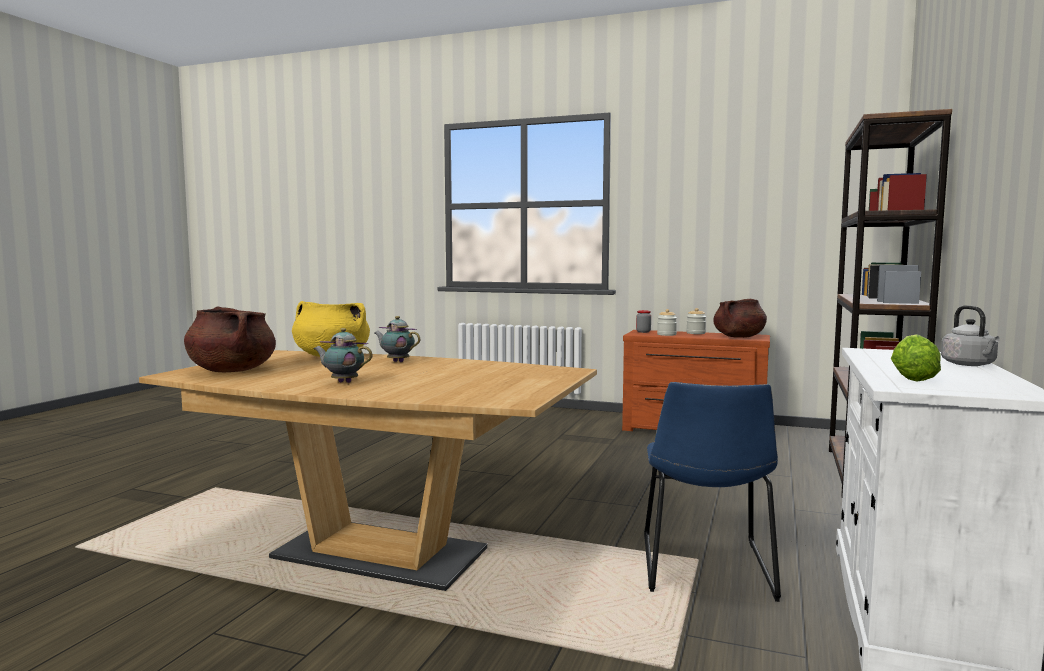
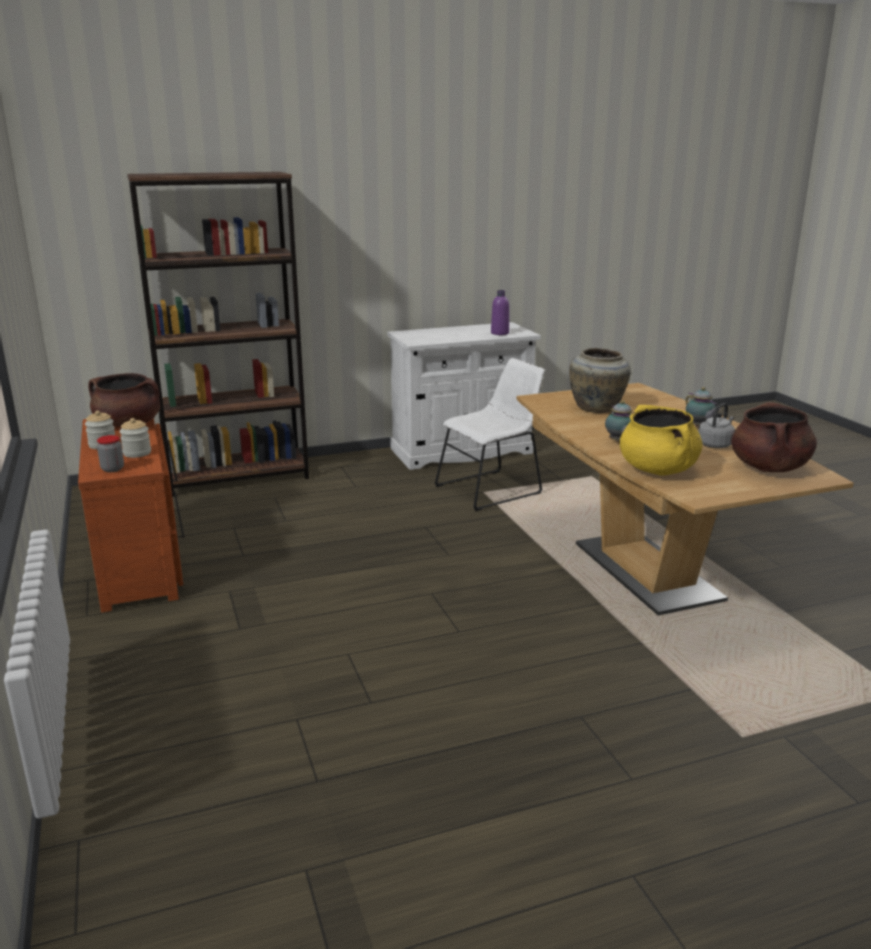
camera: 130 degrees left, 15 degrees up
blue chair [644,382,781,602] -> white chair [435,358,545,511]
lettuce [891,334,941,382] -> purple bottle [491,290,509,335]
grey kettle [941,305,1000,366] -> grey kettle moved to [698,403,735,448]
none -> beige vase [569,348,631,413]

